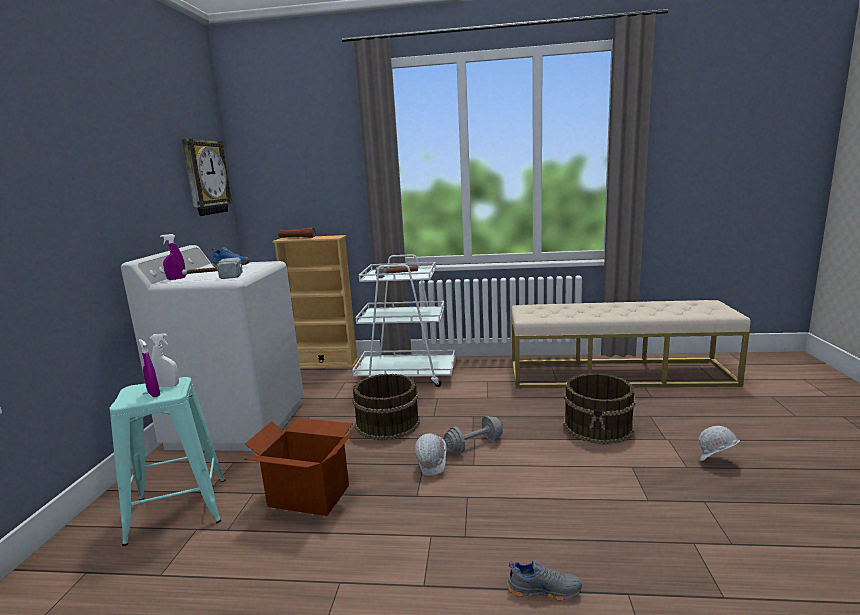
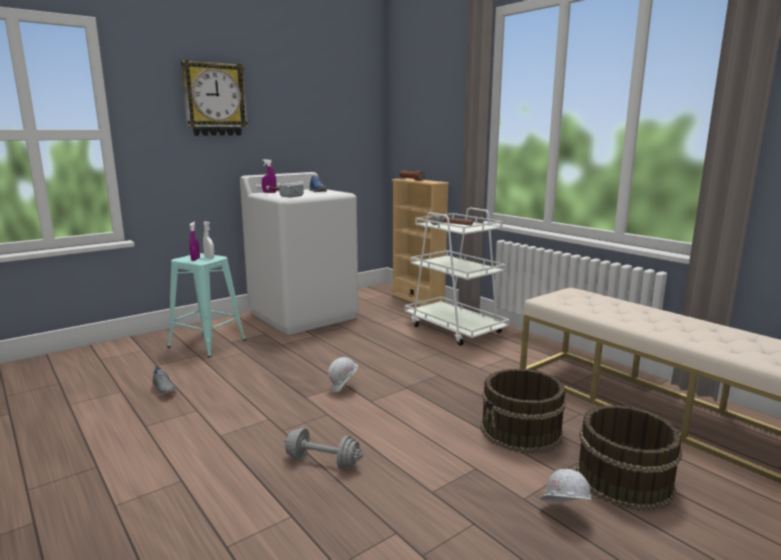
camera: 45 degrees right, 0 degrees up
wall clock [182,138,233,216] -> wall clock moved to [181,60,248,136]
cardboard box [244,418,356,516] -> none
brown bucket [352,374,420,440] -> brown bucket moved to [576,405,682,511]
grey dumbbell [444,416,503,453] -> grey dumbbell moved to [284,428,363,469]
grey shoe [507,561,582,601] -> grey shoe moved to [152,365,176,396]

